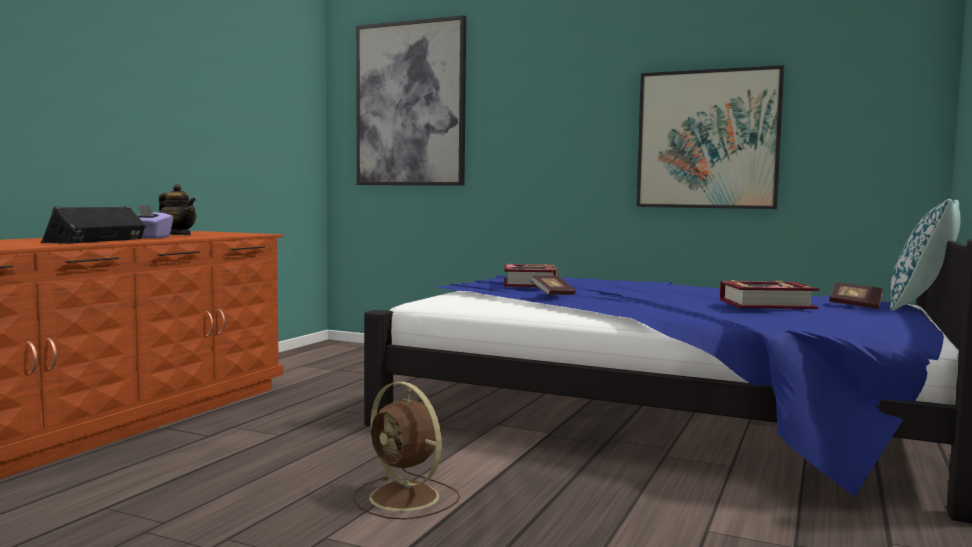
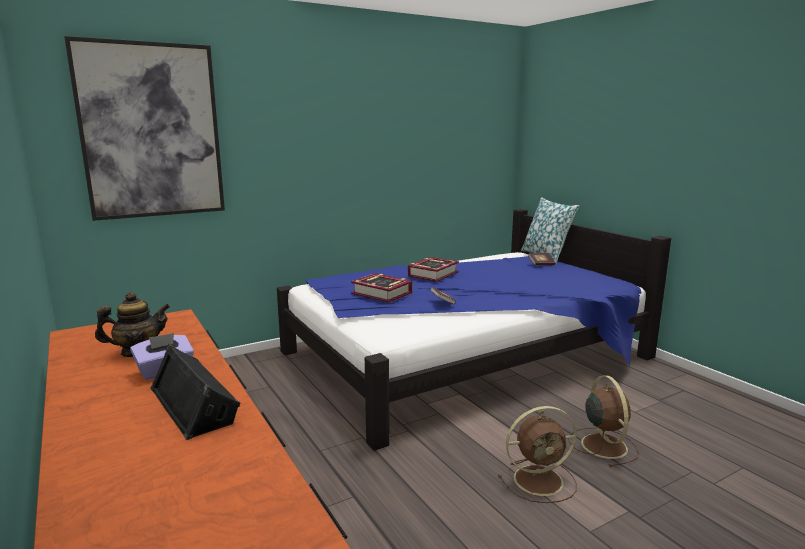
camera: 55 degrees left, 10 degrees up
picture [636,65,784,209] -> none
book [720,280,819,309] -> book moved to [408,257,459,282]
none -> brown fan [568,375,639,467]

